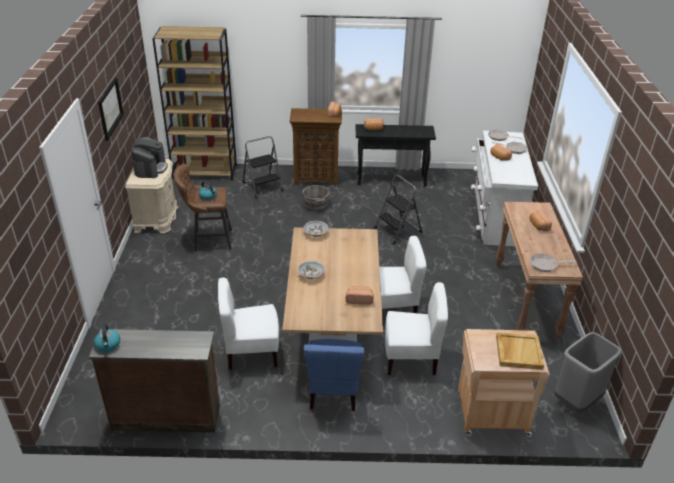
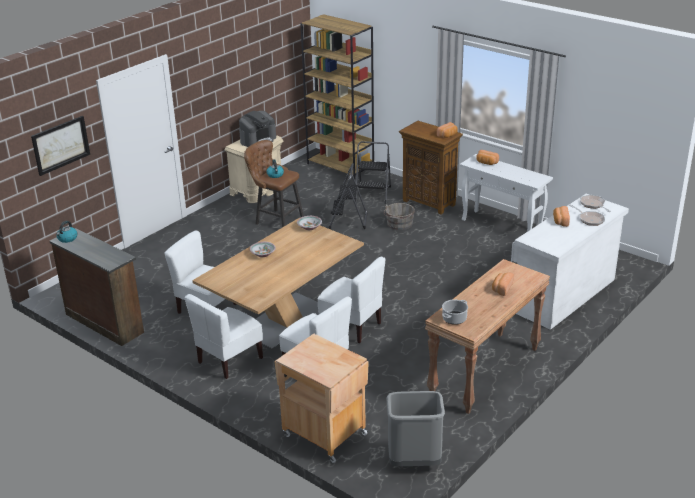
camera: 40 degrees right, 5 degrees down
picture [98,78,124,141] -> picture moved to [31,116,90,176]
blue chair [304,339,364,411] -> white chair [185,294,263,379]
bread [346,286,374,305] -> none
black console table [356,124,436,186] -> white console table [460,154,553,232]
black step ladder [373,175,422,245] -> black step ladder moved to [328,163,367,229]
beige tray [496,332,544,370] -> none
frying pan [530,254,576,272] -> cooking pot [442,300,468,325]

